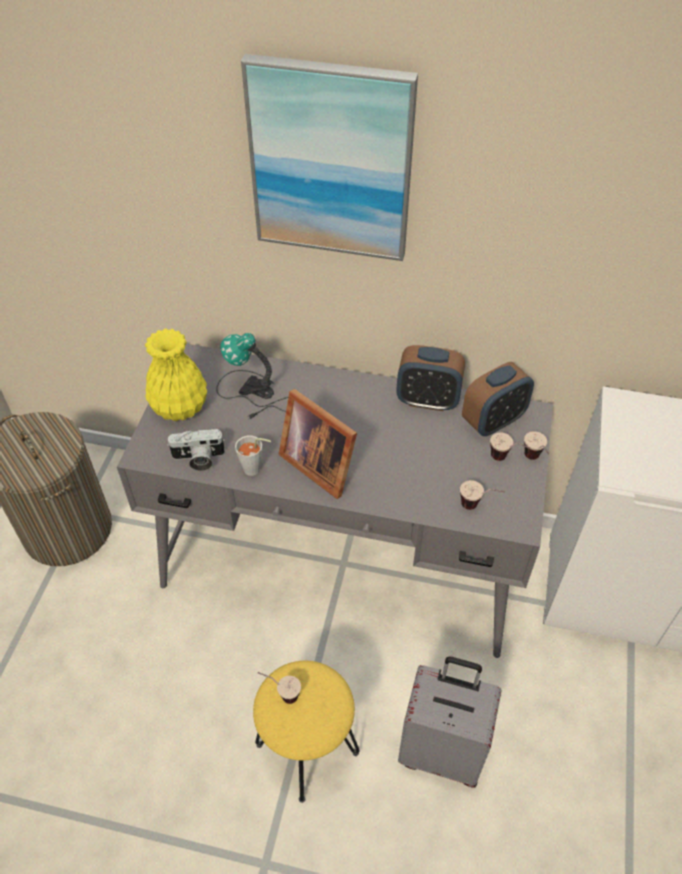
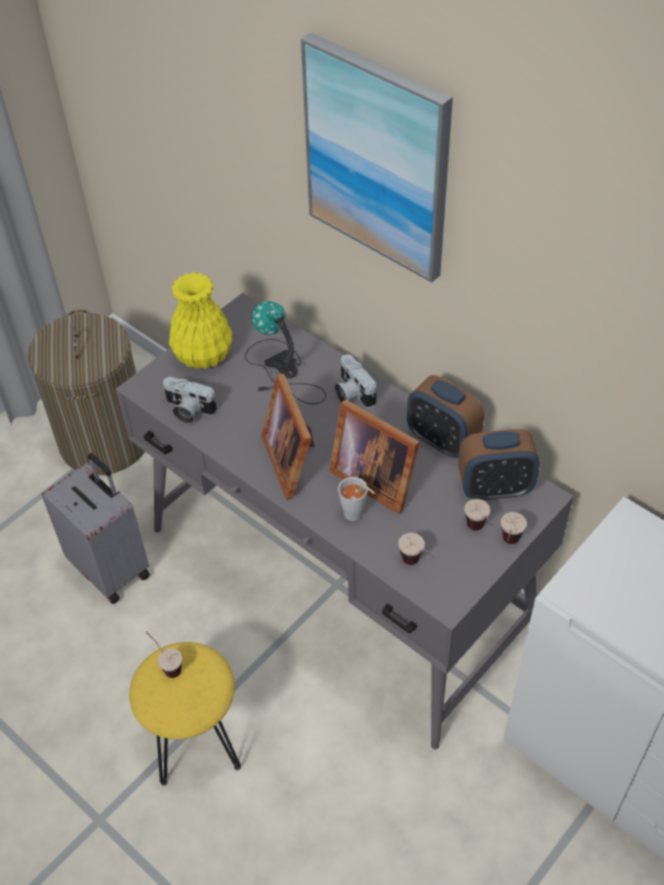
camera: 30 degrees right, 0 degrees up
grey cup [235,435,271,476] -> grey cup moved to [338,477,375,521]
grey suitcase [398,657,502,788] -> grey suitcase moved to [41,453,150,604]
none -> picture frame [329,399,420,514]
none -> camera [335,354,377,408]

